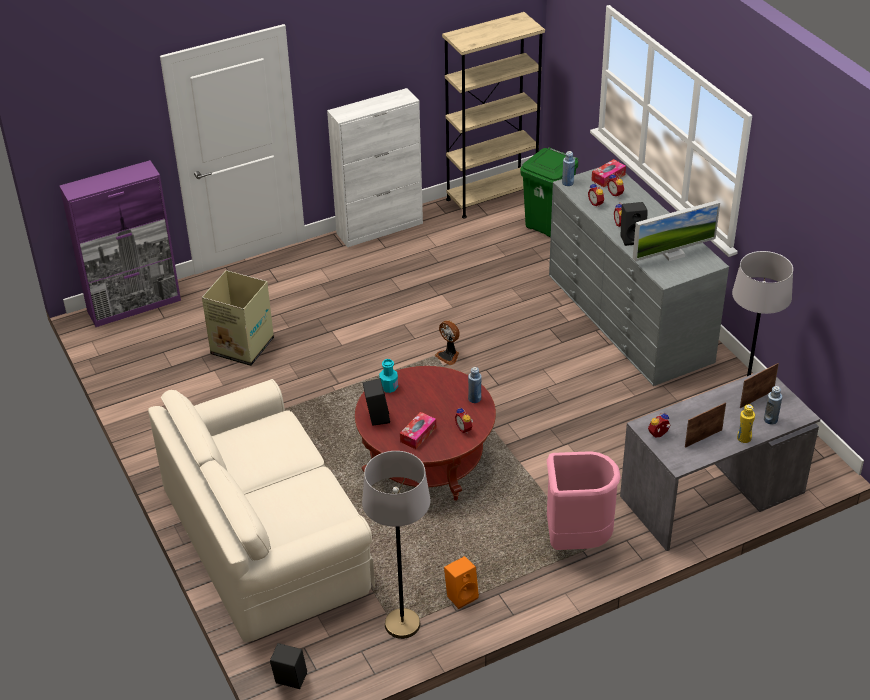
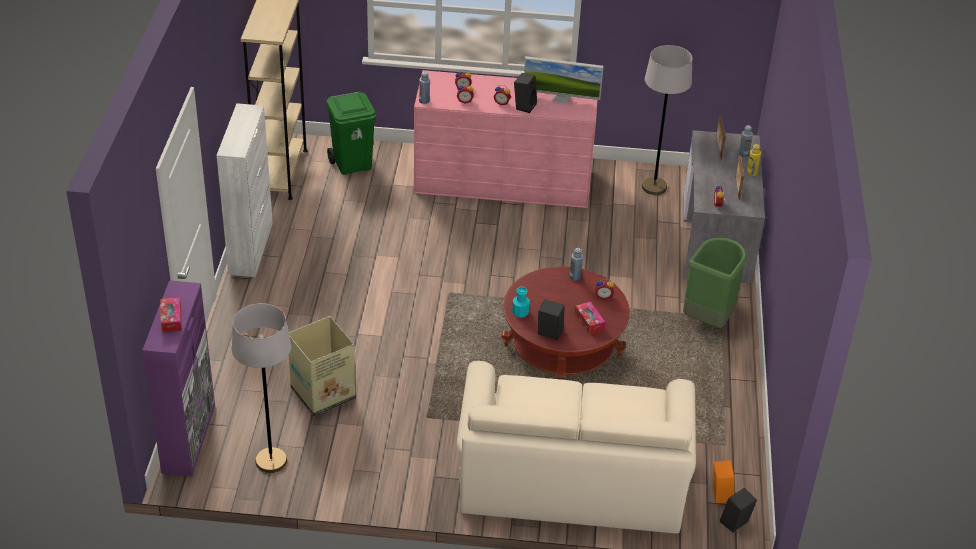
camera: 60 degrees left, 0 degrees up
grey floor lamp [362,451,430,639] -> grey floor lamp moved to [232,303,291,473]
fan [435,320,460,365] -> none
orange speaker [444,556,479,609] -> orange speaker moved to [713,460,734,503]
pink trash can [547,451,621,550] -> green trash can [683,238,747,328]
grey dresser [549,168,729,386] -> pink dresser [414,70,598,208]
tissue box [591,159,626,187] -> tissue box moved to [160,297,182,333]
monitor [633,200,720,261] -> monitor turned 90 degrees clockwise [524,56,603,104]

